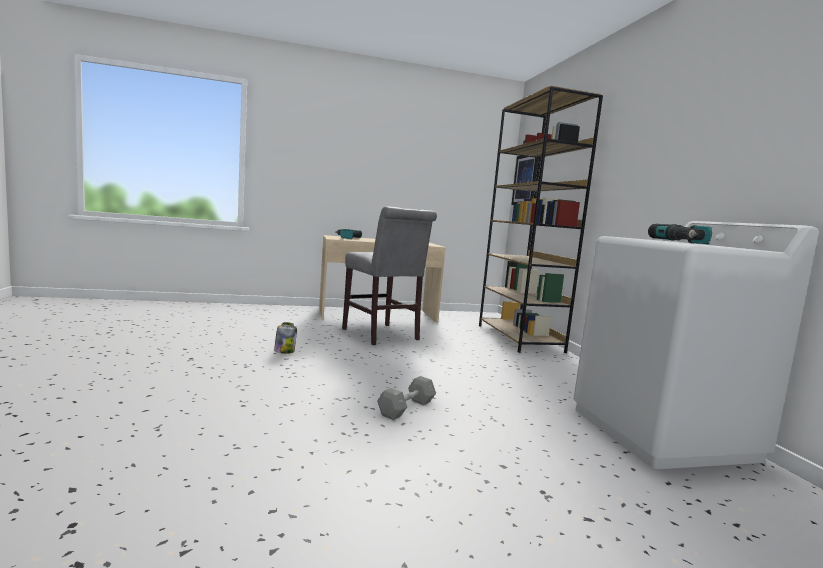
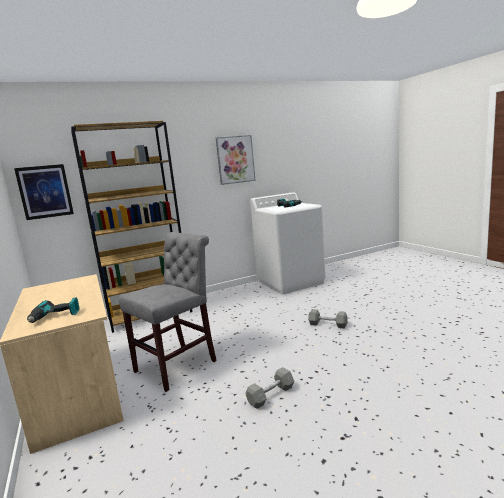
camera: 100 degrees left, 5 degrees up
jar [274,322,297,354] -> grey dumbbell [245,367,295,409]
none -> picture [216,135,256,185]

